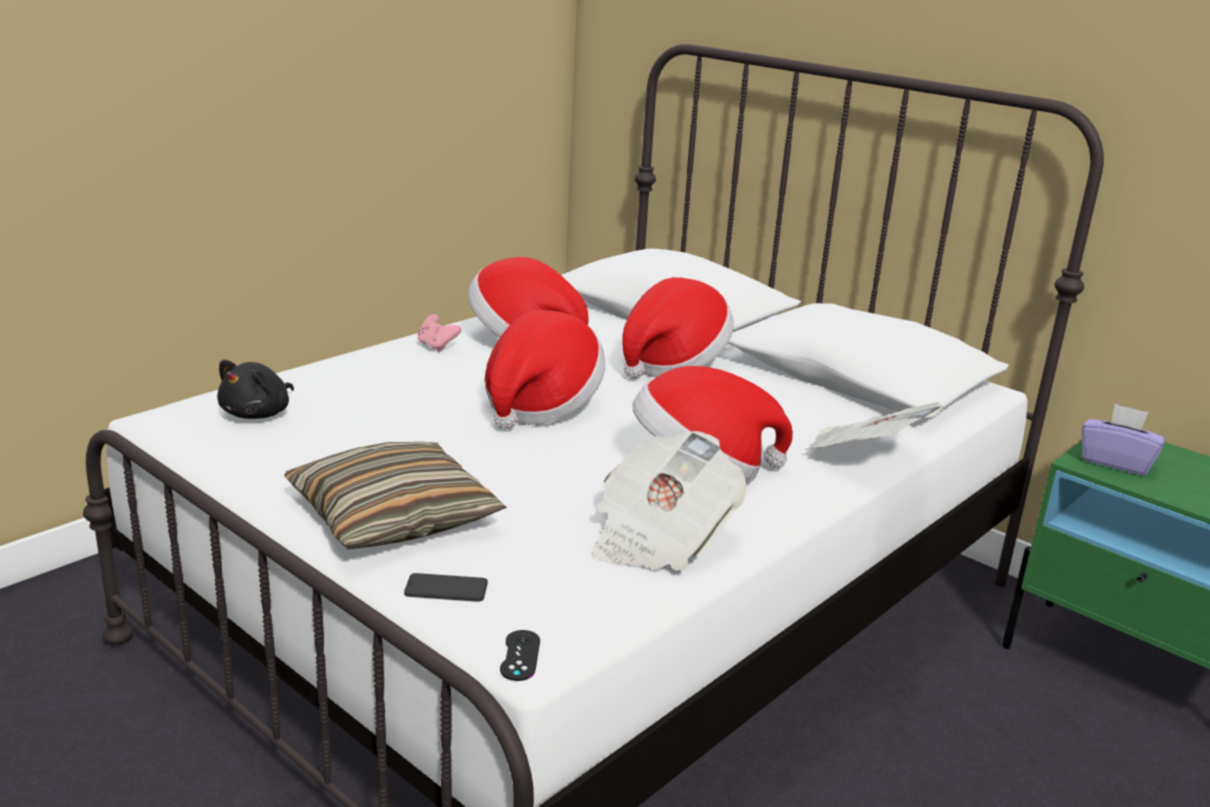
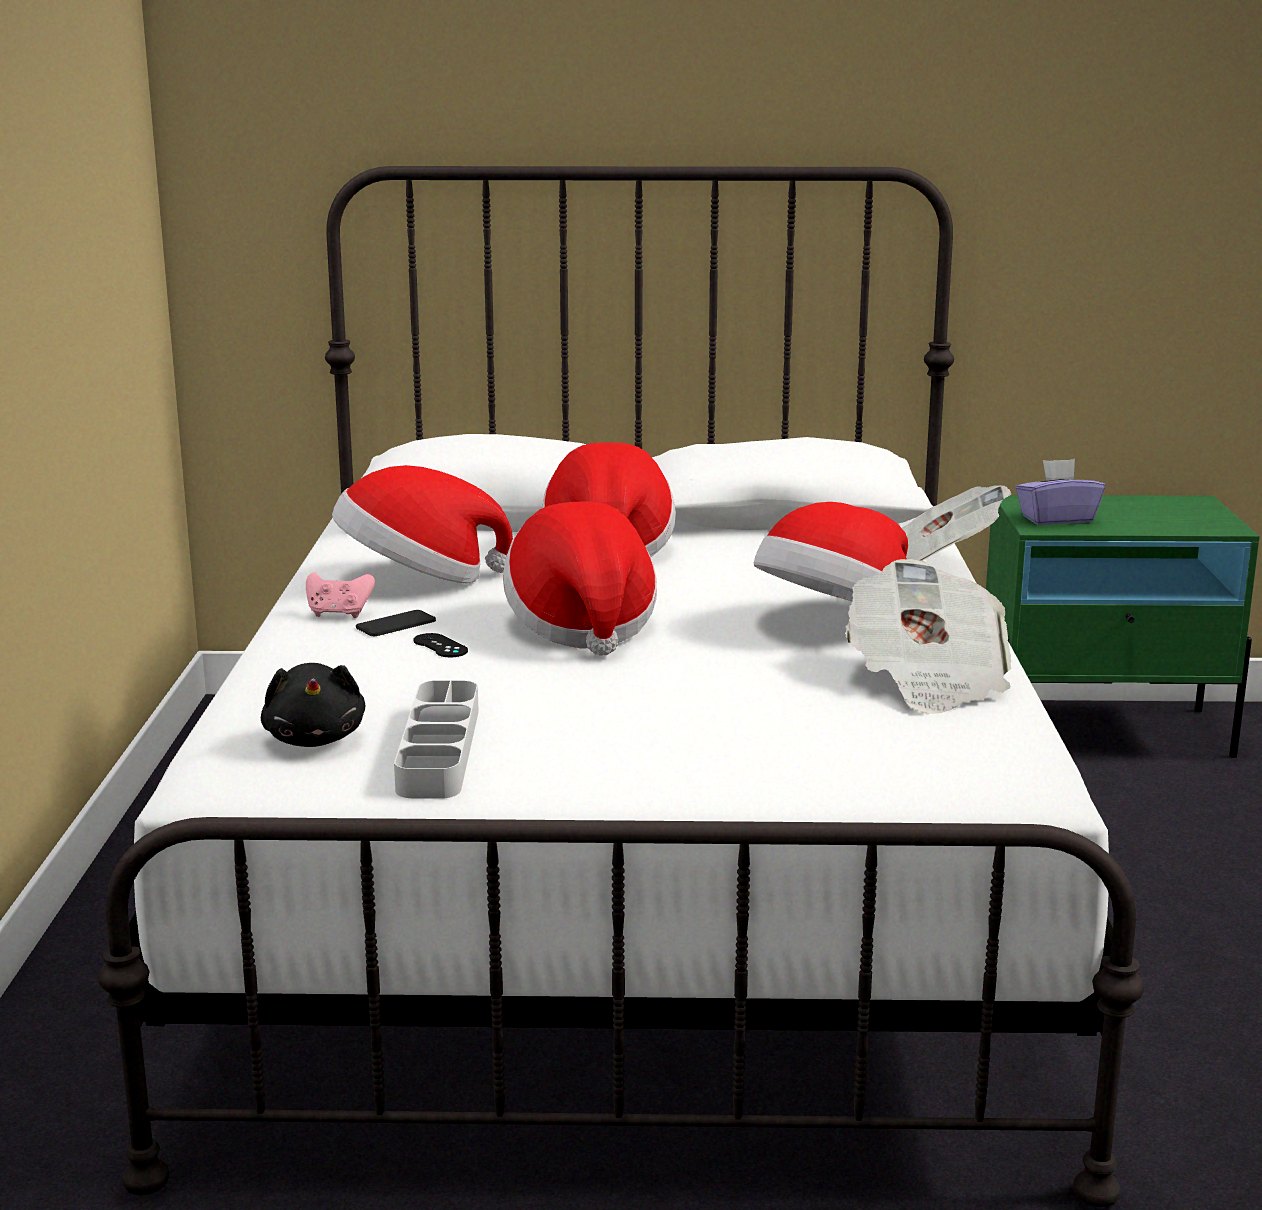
camera: 40 degrees left, 5 degrees down
pillow [284,442,507,550] -> none
phone [404,573,488,602] -> phone moved to [356,610,436,636]
black game controller [500,630,540,681] -> black game controller moved to [413,633,468,657]
none -> grey tray [394,680,479,798]

